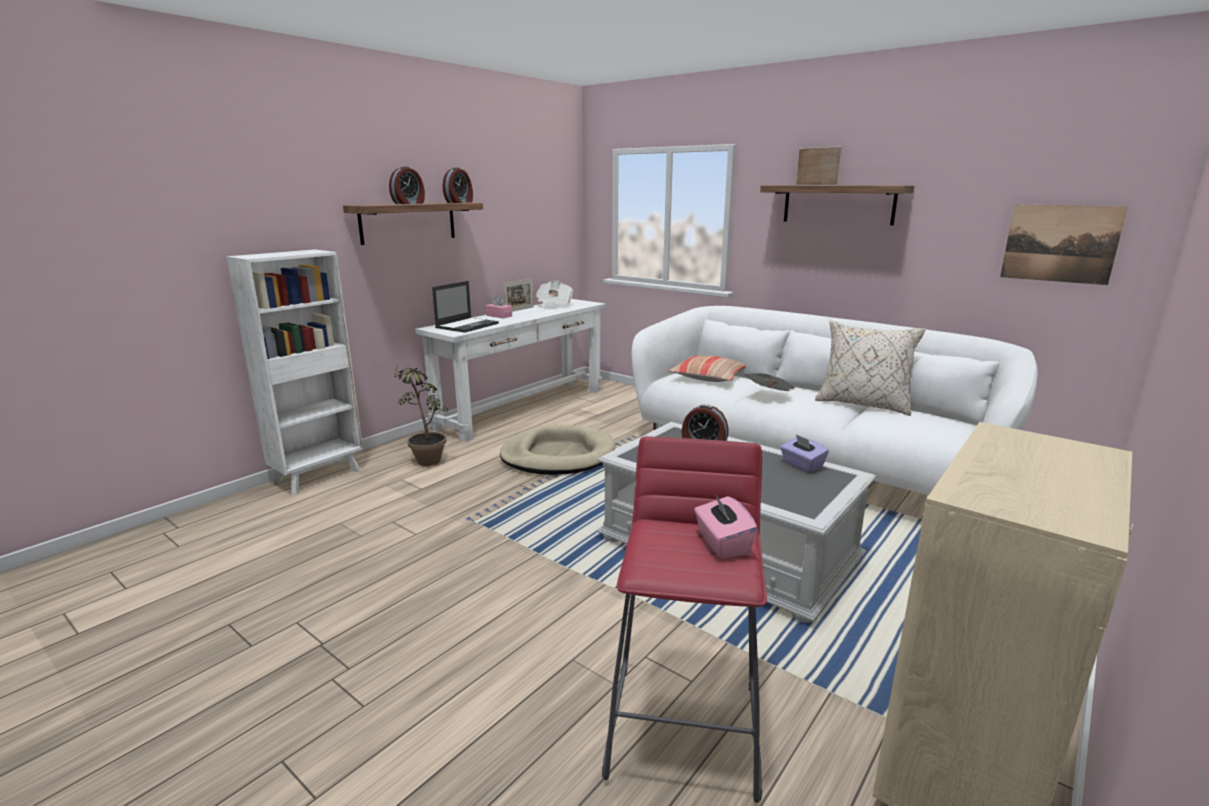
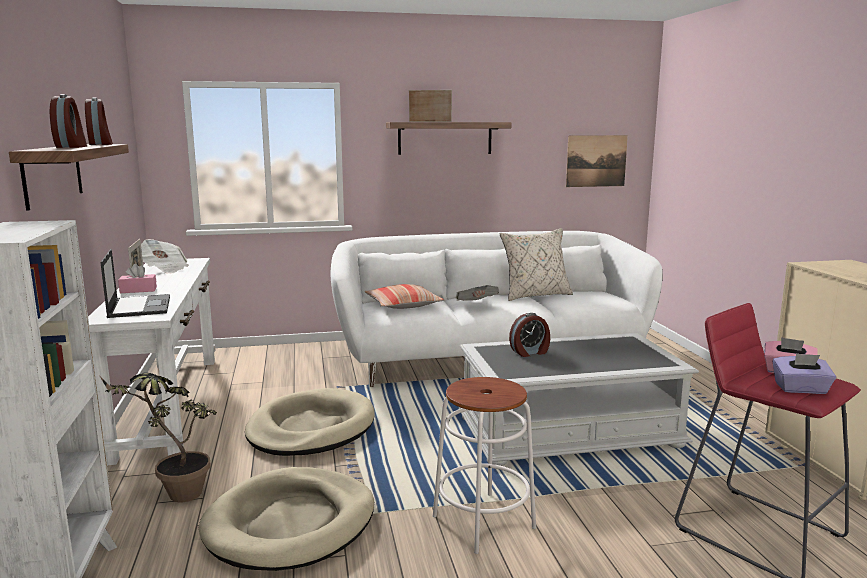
camera: 50 degrees left, 5 degrees down
purple tissue box [780,434,829,473] -> purple tissue box moved to [773,353,836,394]
none -> beige dog bed [199,467,374,571]
none -> white stool [433,377,536,554]

